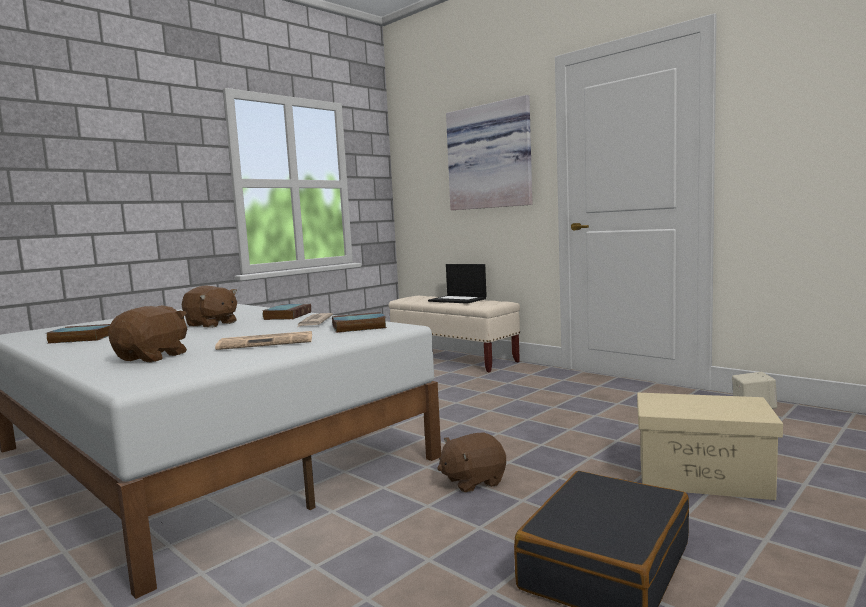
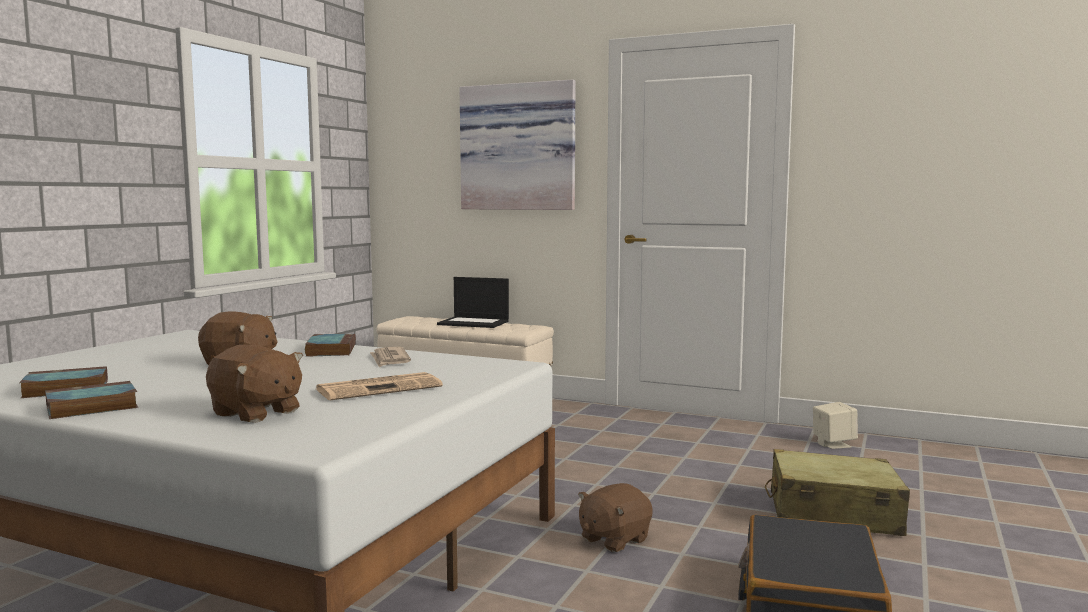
camera: 20 degrees left, 0 degrees up
brown plush toy [108,305,187,362] -> brown plush toy turned 120 degrees clockwise [206,345,303,423]
book [332,312,387,333] -> book moved to [45,381,138,419]
beige storage box [637,393,783,500] -> beige suitcase [765,449,910,536]

